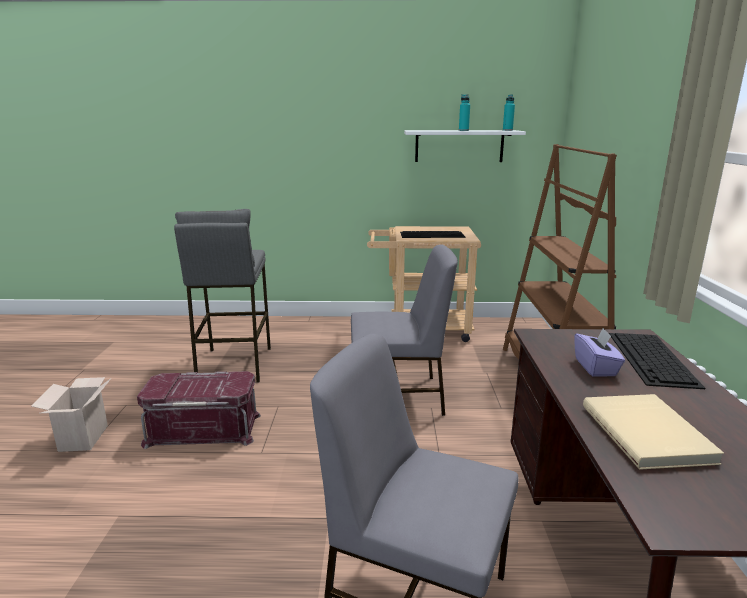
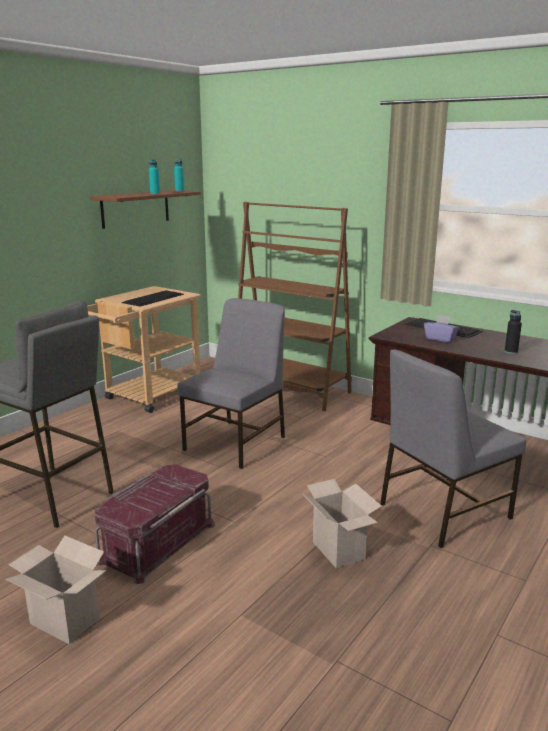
camera: 55 degrees left, 0 degrees up
white shelf [404,130,526,162] -> brown shelf [90,190,201,229]
beige book [583,394,724,470] -> black bottle [505,310,522,354]
none -> cardboard box [302,479,382,568]

